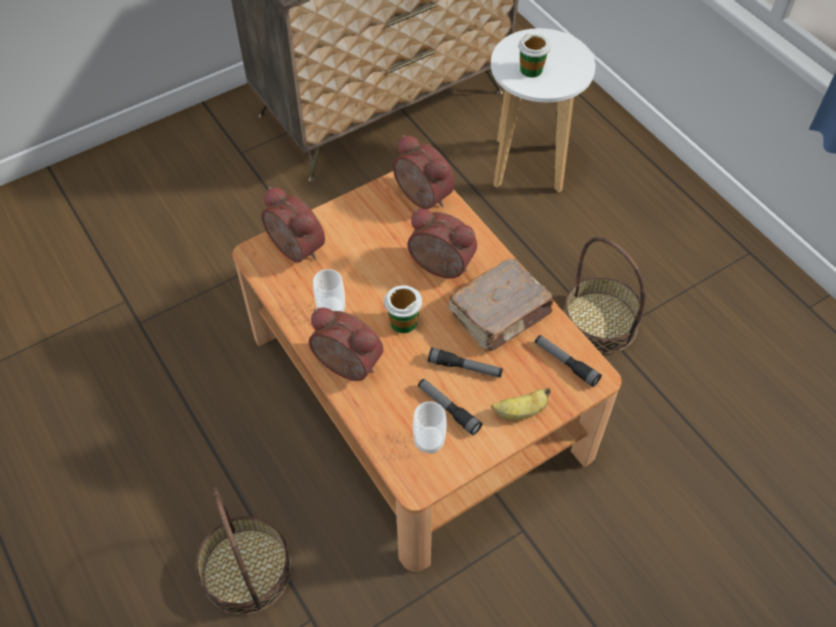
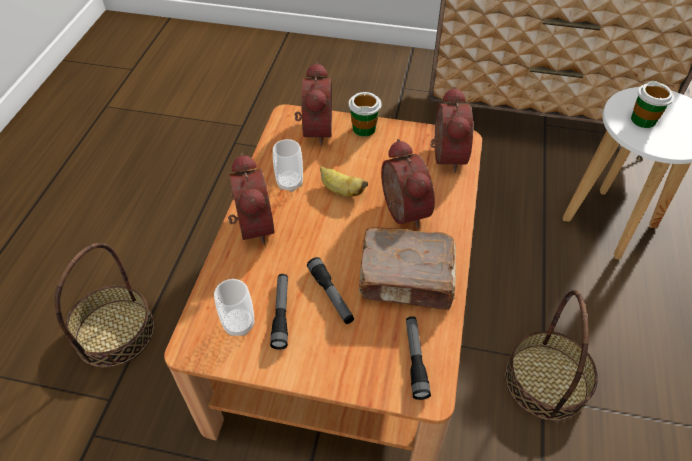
camera: 45 degrees right, 5 degrees down
cup [384,285,422,333] -> cup moved to [348,92,381,137]
banana [491,388,551,420] -> banana moved to [320,166,368,197]

